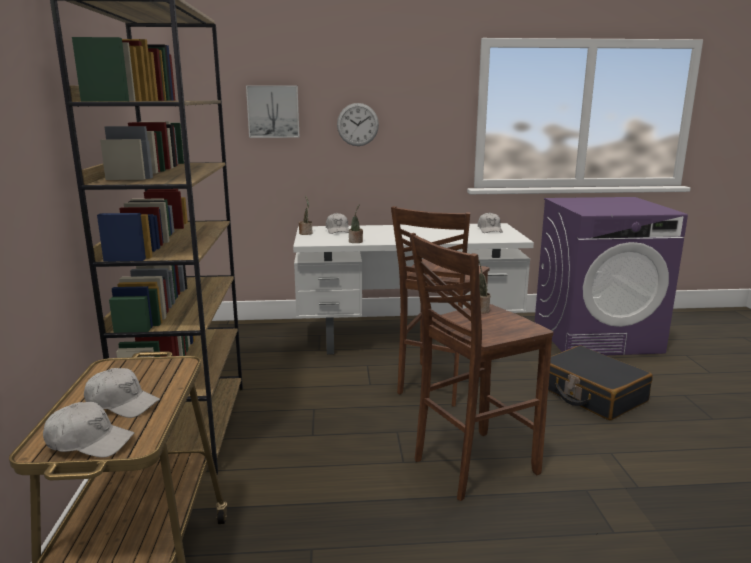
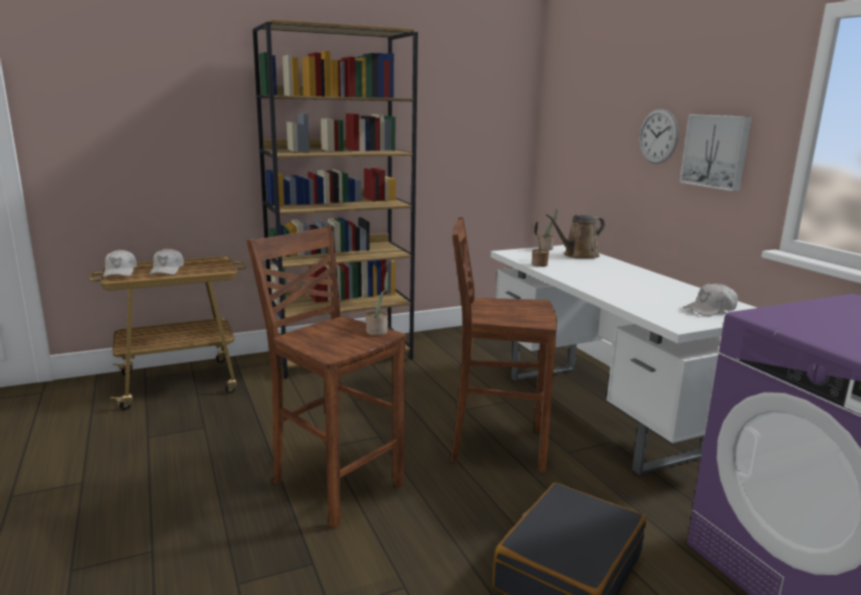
camera: 70 degrees right, 0 degrees up
picture [246,85,299,138] -> picture moved to [679,114,752,191]
white cap [326,213,349,234] -> brown watering can [546,214,605,259]

